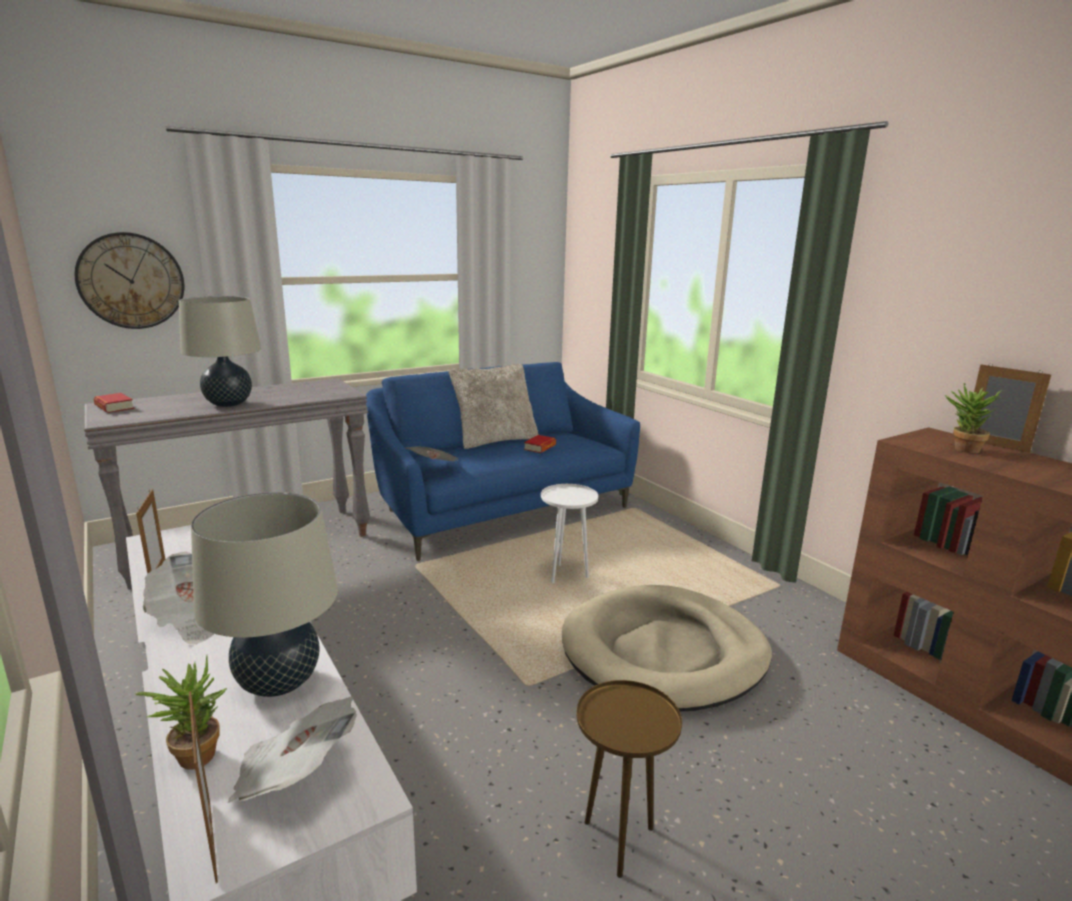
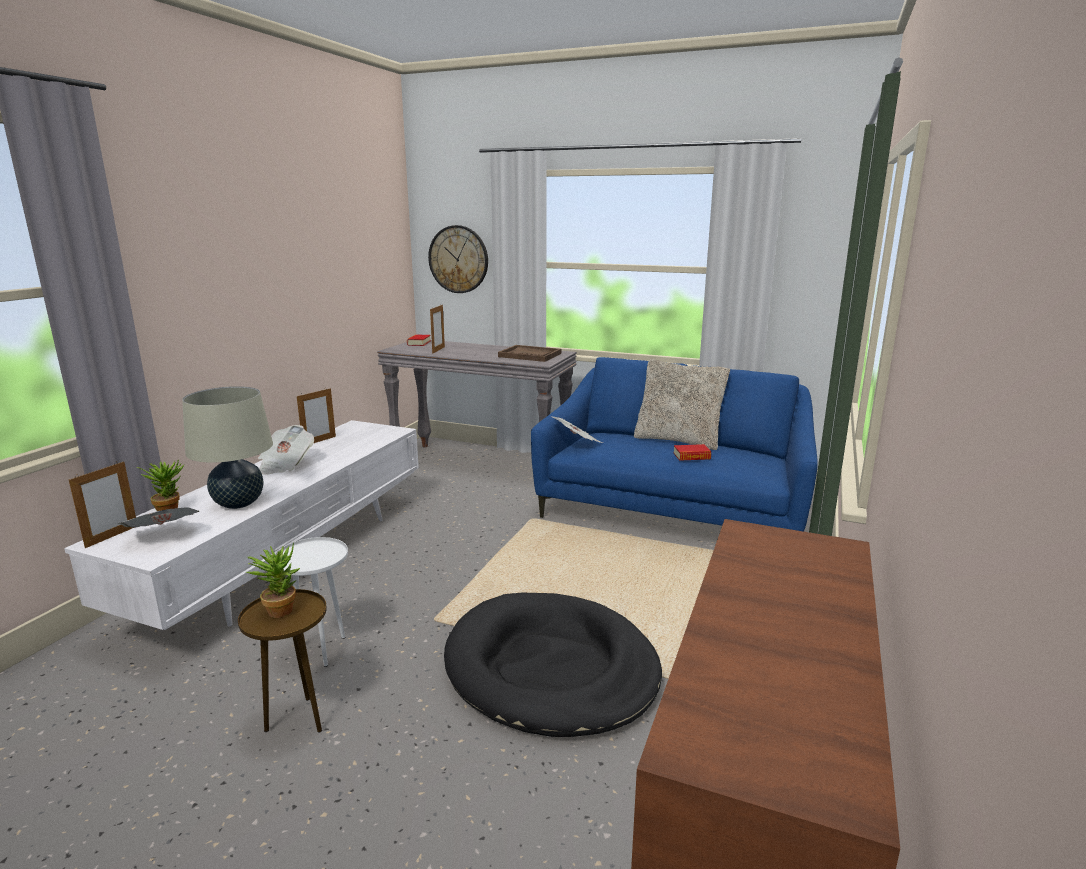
camera: 55 degrees right, 0 degrees up
beige table lamp [179,296,261,407] -> none
white side table [541,484,598,583] -> white side table moved to [275,537,348,667]
beige dog bed [562,585,772,711] -> black dog bed [444,593,662,737]
potted plant [944,383,1002,453] -> potted plant moved to [246,542,300,618]
picture frame [974,363,1051,453] -> picture frame moved to [430,305,445,354]
none -> brown tray [498,345,561,362]

